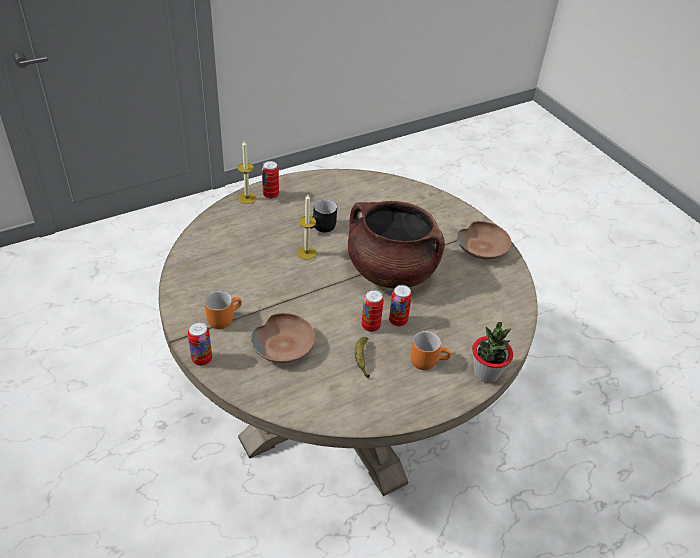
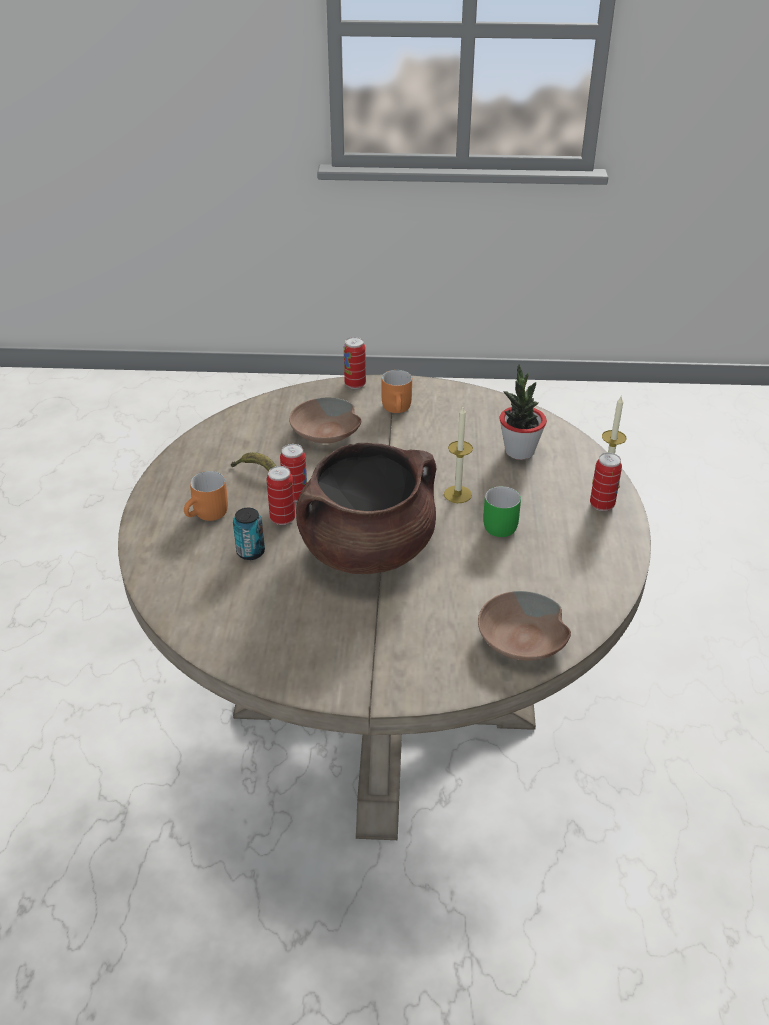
camera: 125 degrees right, 5 degrees down
black mug [310,199,337,233] -> green mug [483,486,521,537]
brown bowl [457,221,511,259] -> brown bowl moved to [478,591,571,661]
potted plant [472,322,513,383] -> potted plant moved to [499,364,547,460]
none -> can [233,508,265,560]

